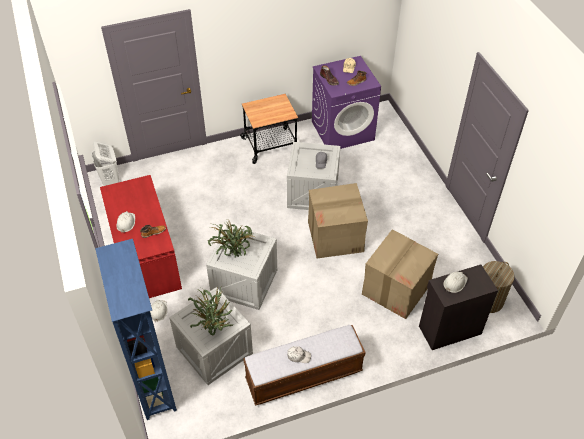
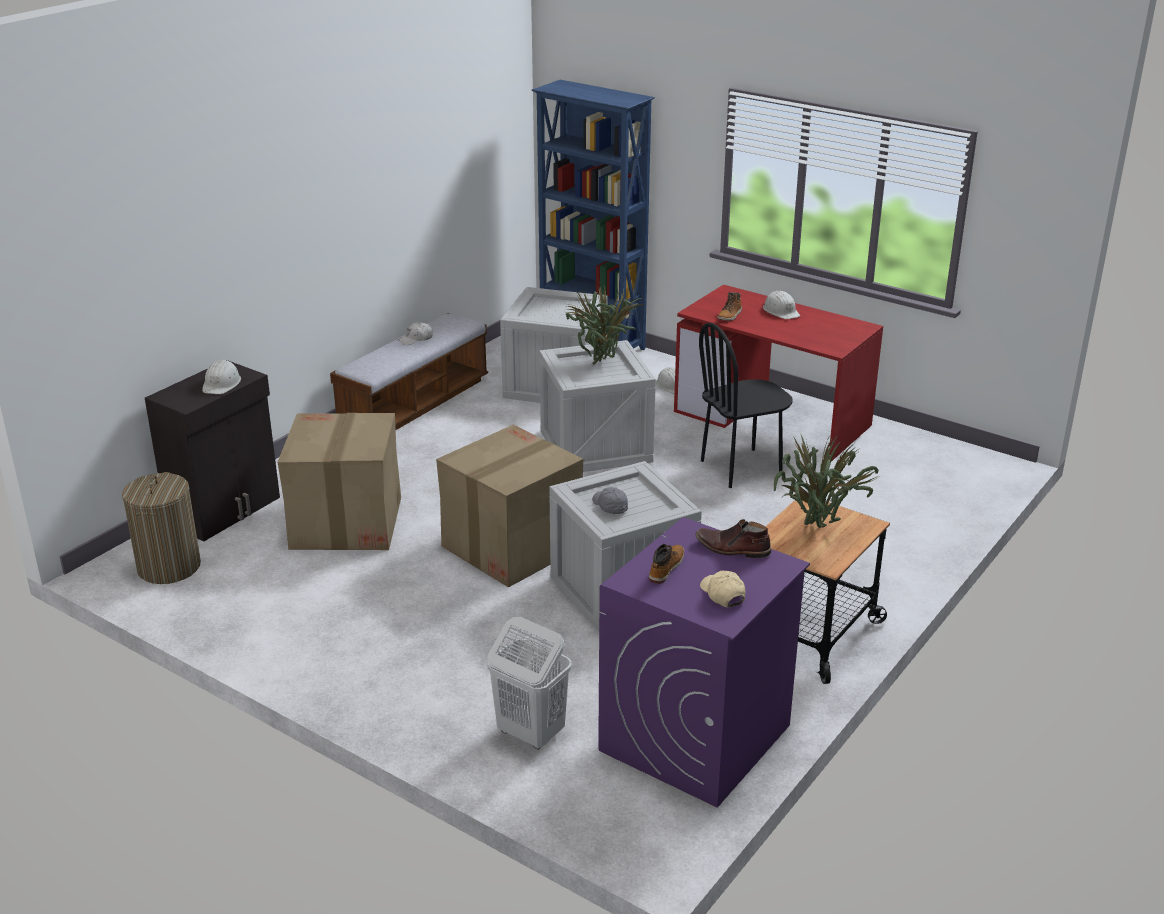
camera: 145 degrees right, 20 degrees down
white laundry basket [91,141,119,186] -> white laundry basket moved to [487,617,572,750]
potted plant [188,285,233,335] -> potted plant moved to [774,433,879,528]
none -> black chair [699,323,793,488]

